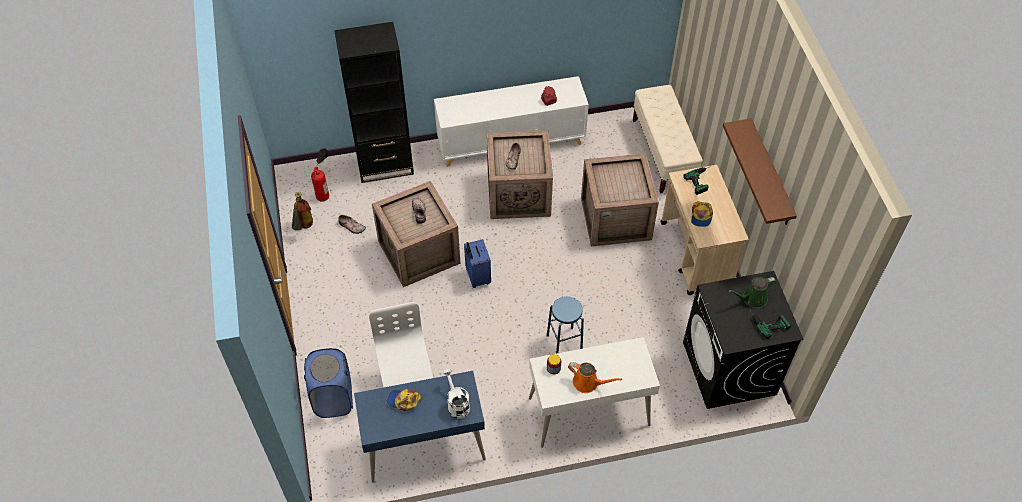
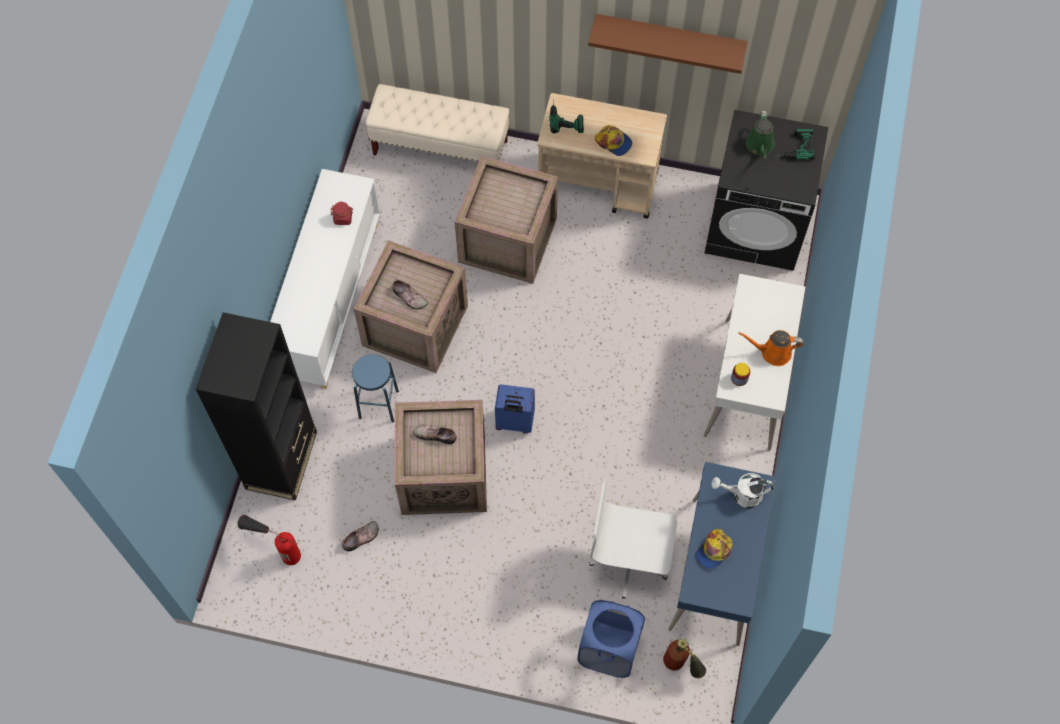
camera: 65 degrees left, 10 degrees up
fire extinguisher [292,192,313,231] -> fire extinguisher moved to [663,639,706,678]
blue stool [547,296,584,354] -> blue stool moved to [352,354,399,423]
orange watering can [568,362,622,393] -> orange watering can turned 135 degrees counterclockwise [738,330,803,366]

